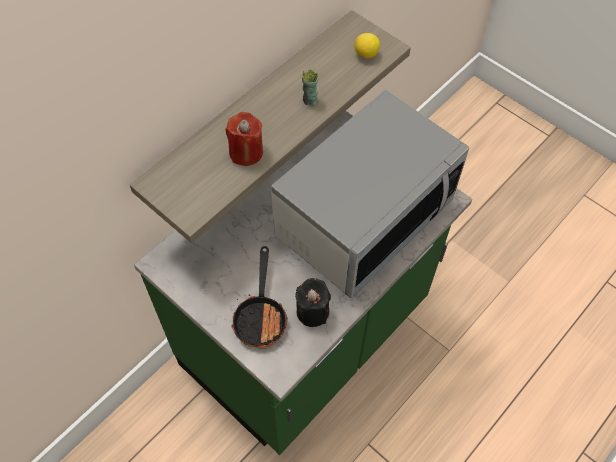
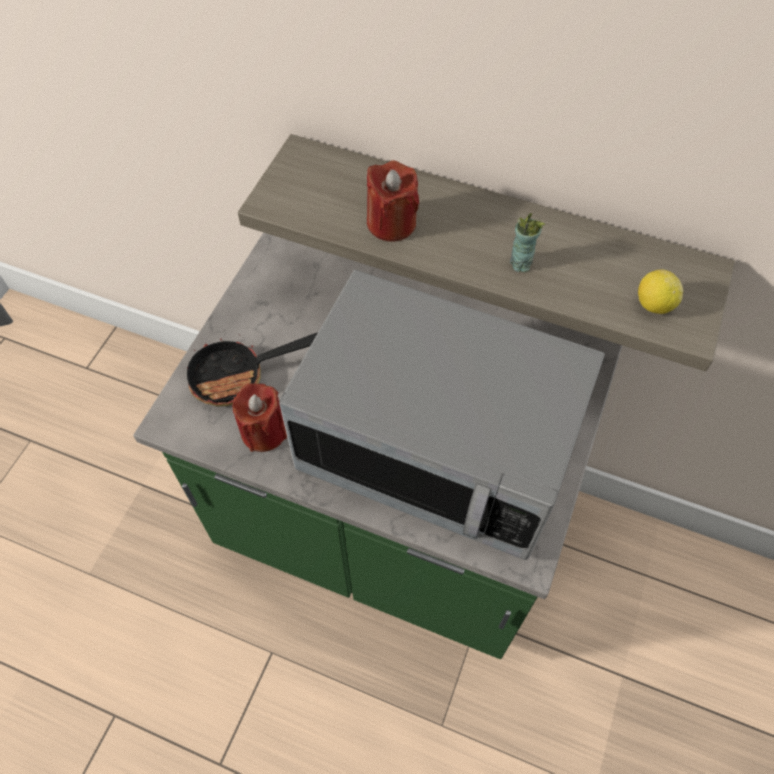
camera: 70 degrees right, 0 degrees up
black candle [295,278,331,327] -> red candle [232,383,287,452]

